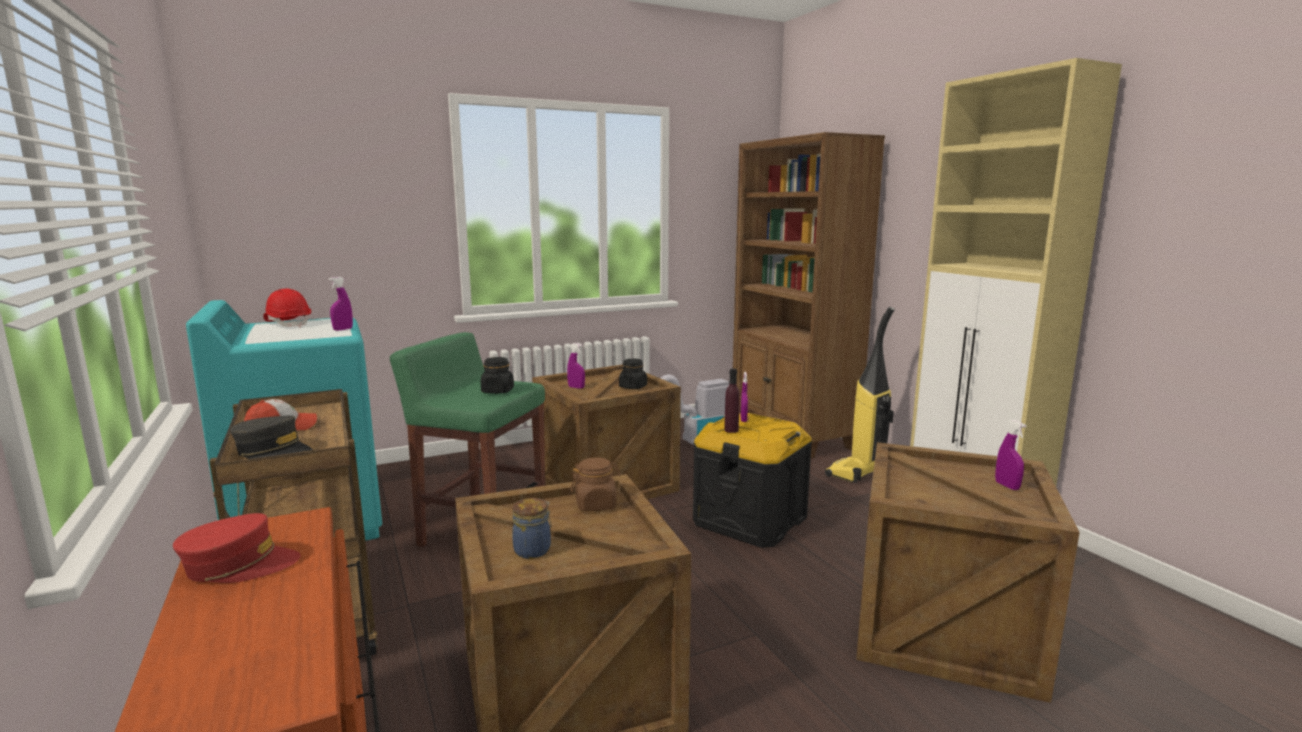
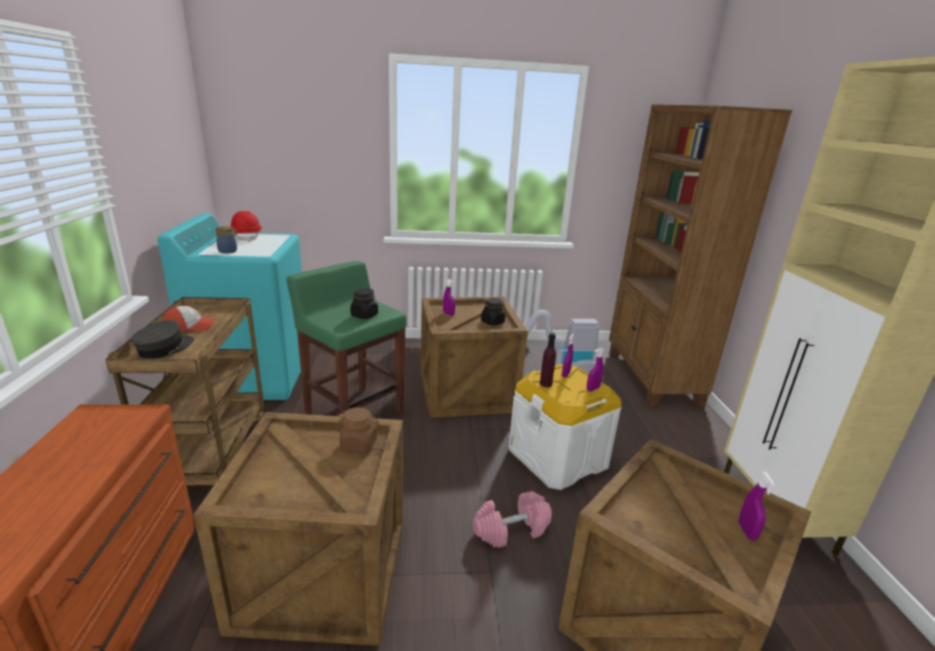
camera: 20 degrees right, 10 degrees up
red cap [173,513,301,583] -> none
grey cap [230,415,313,459] -> grey cap turned 105 degrees counterclockwise [131,320,194,359]
purple spray bottle [329,277,353,331] -> purple spray bottle moved to [587,348,605,391]
jar [512,498,551,559] -> jar moved to [215,226,239,254]
black storage box [693,413,812,548] -> white storage box [509,364,622,490]
vacuum cleaner [825,307,895,483] -> none
none -> pink dumbbell [473,491,552,548]

